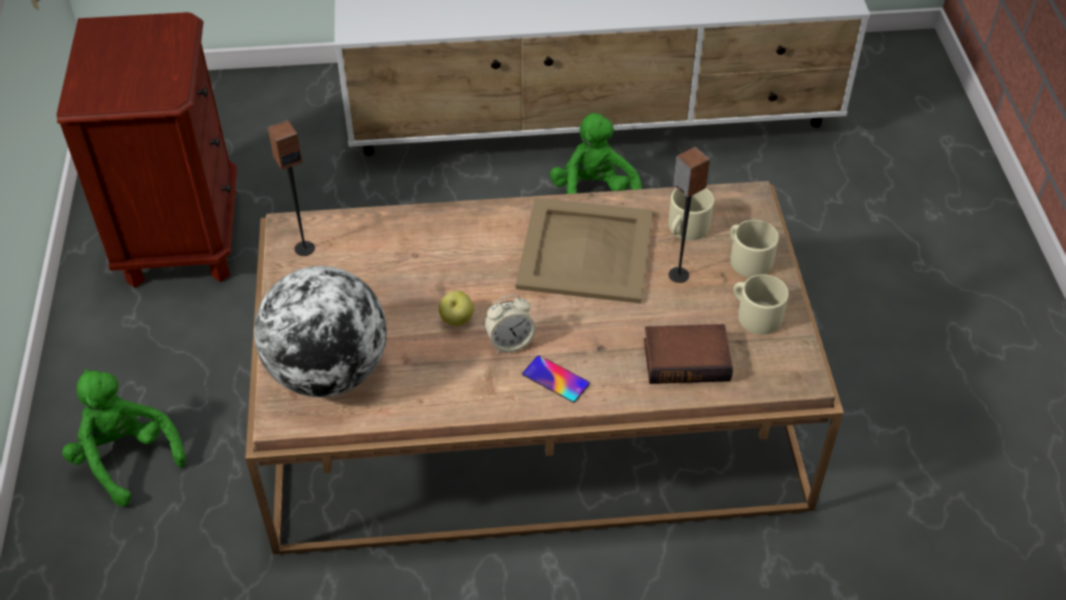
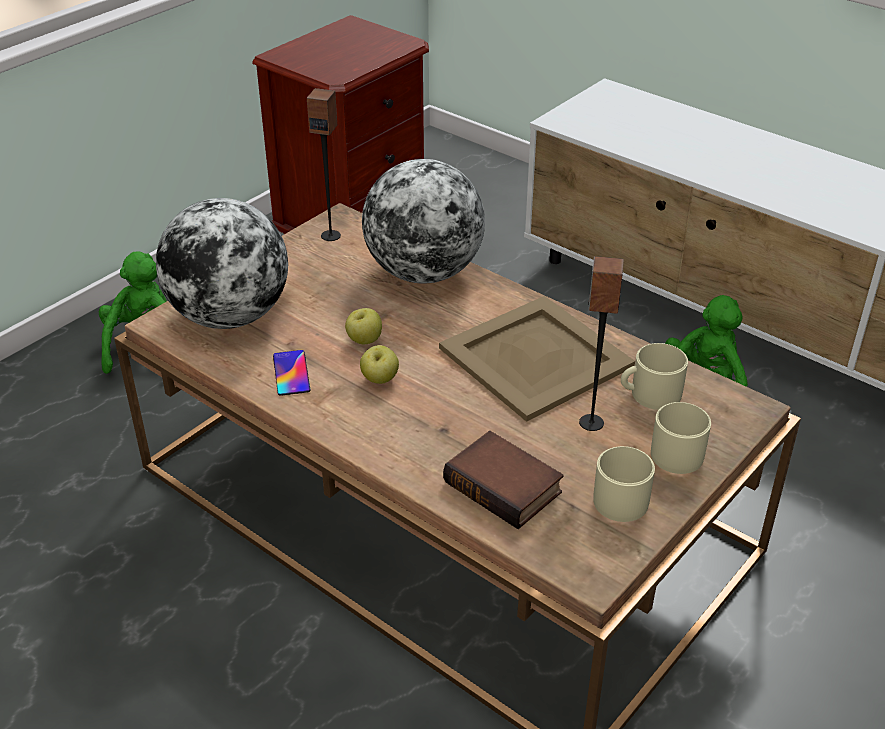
camera: 45 degrees right, 10 degrees down
alarm clock [484,295,536,353] -> apple [360,345,399,384]
phone [522,355,590,402] -> phone moved to [273,350,310,396]
none -> globe [362,159,485,284]

